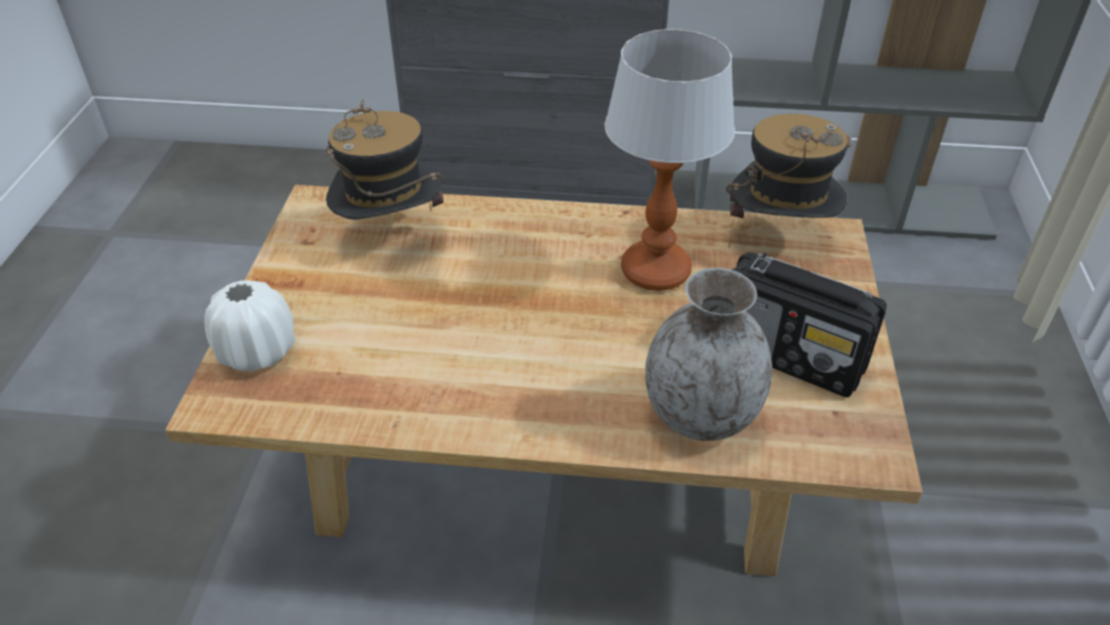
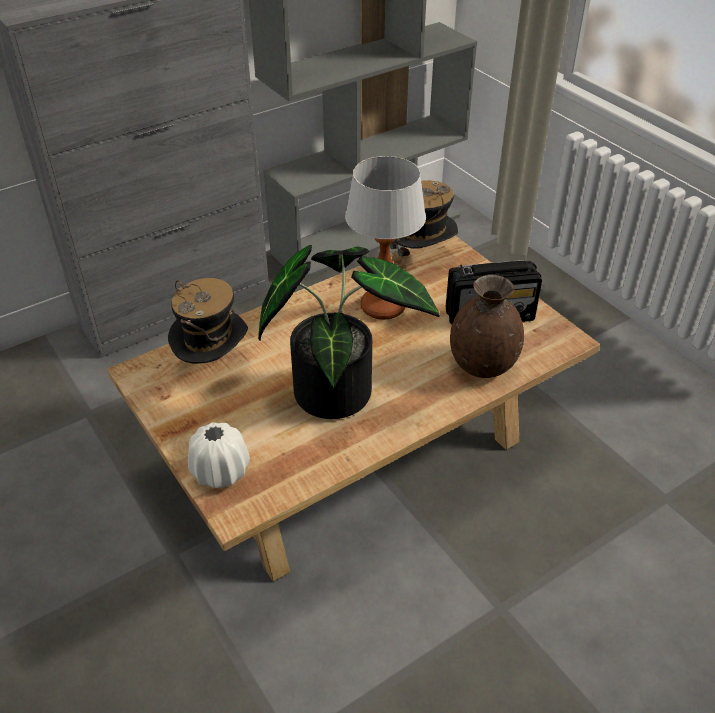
camera: 40 degrees left, 0 degrees up
grey vase [645,268,772,441] -> brown vase [450,275,524,378]
none -> potted plant [258,245,440,419]

